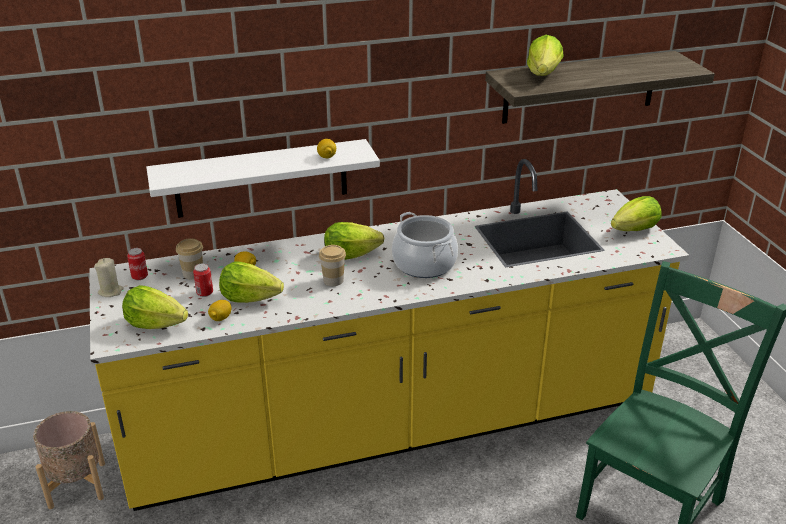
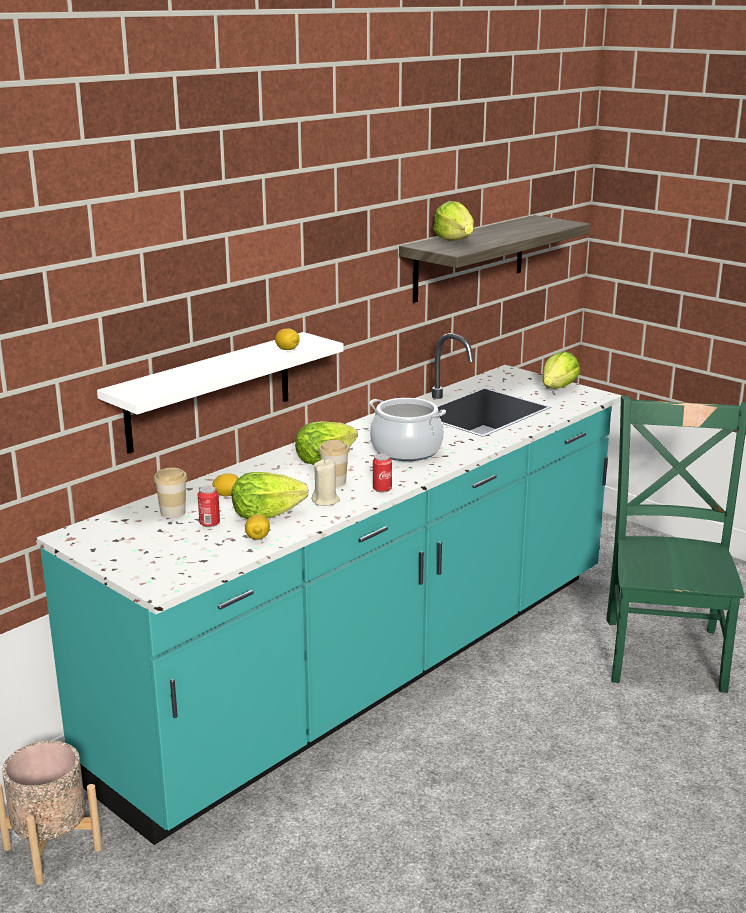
camera: 30 degrees left, 10 degrees down
yellow counter [89,159,689,511] -> turquoise counter [36,333,622,845]
beige candle [94,258,124,297] -> beige candle moved to [312,459,340,506]
lettuce [122,285,188,329] -> none
can [127,248,148,280] -> can moved to [373,454,392,492]

